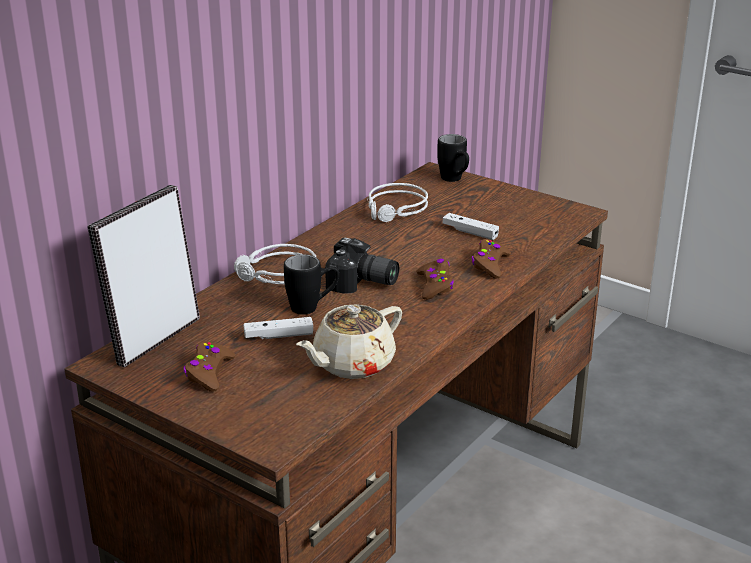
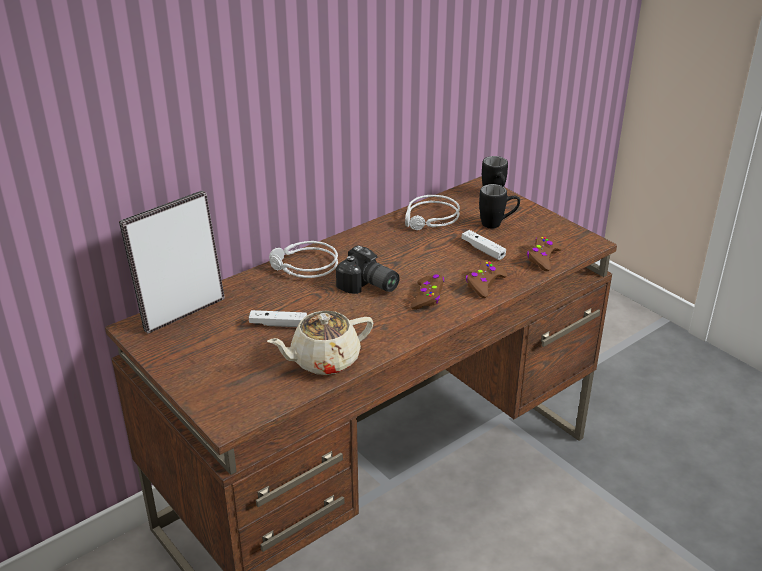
camera: 15 degrees right, 5 degrees up
brown game controller [183,341,235,392] -> brown game controller moved to [527,235,562,271]
black mug [284,254,339,315] -> black mug moved to [479,184,520,228]

